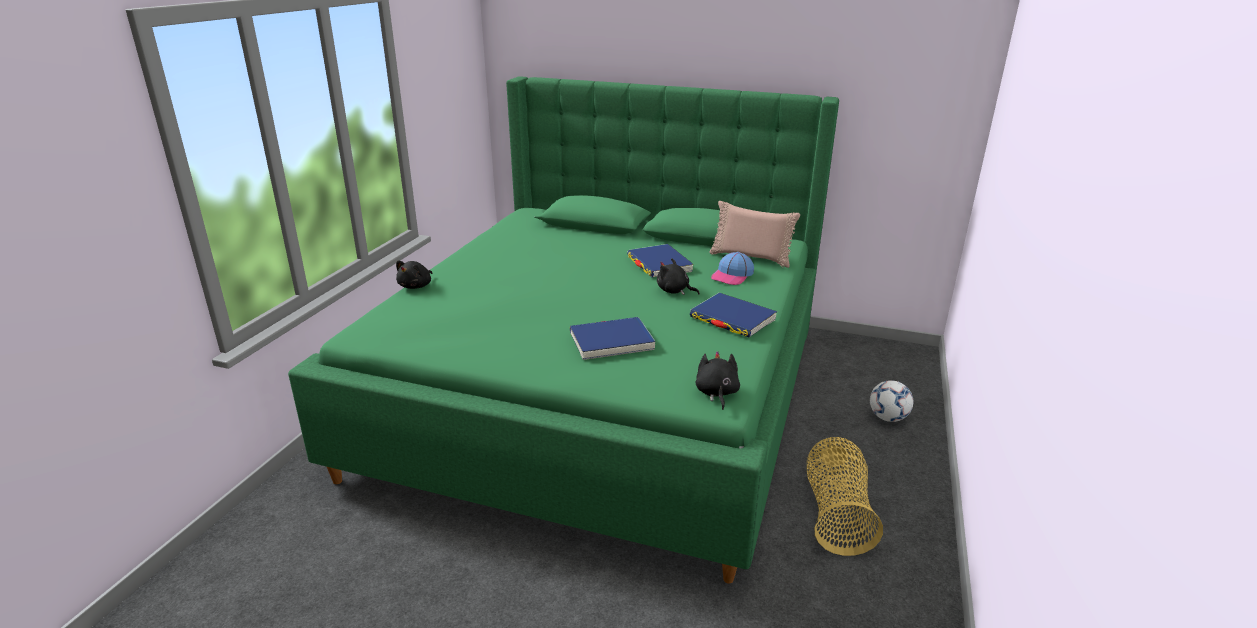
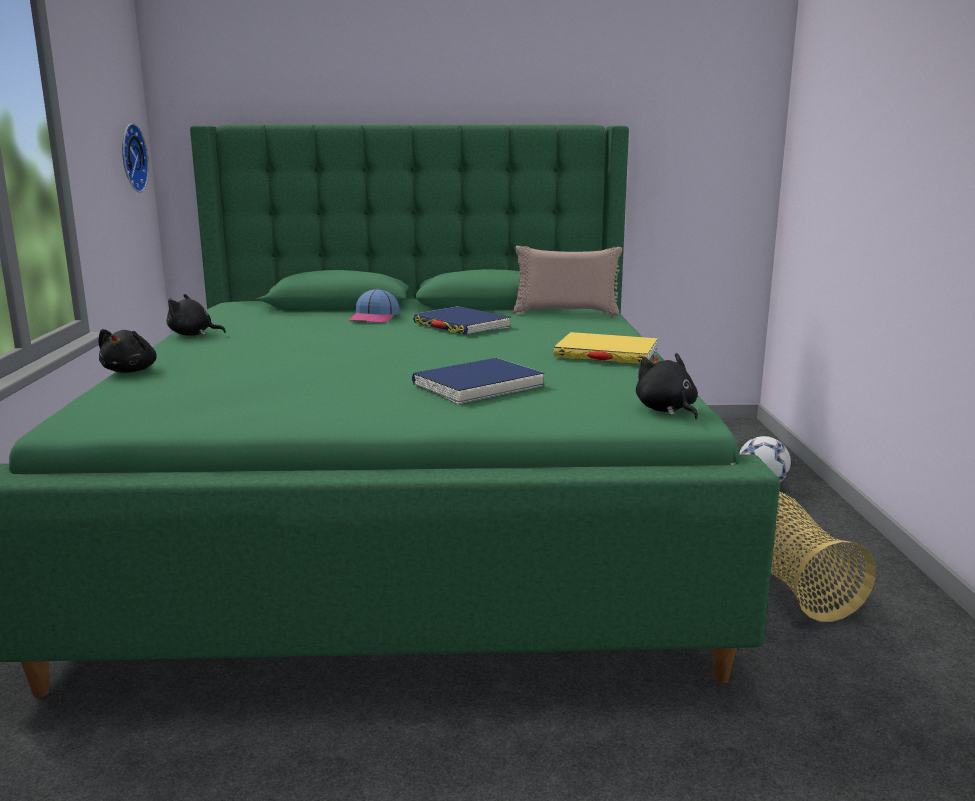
camera: 20 degrees left, 10 degrees down
black plush toy [657,258,700,295] -> black plush toy moved to [167,294,226,336]
blue book [690,293,777,338] -> yellow book [554,332,658,364]
cap [711,252,754,285] -> cap moved to [349,288,399,323]
none -> wall clock [122,123,149,193]

